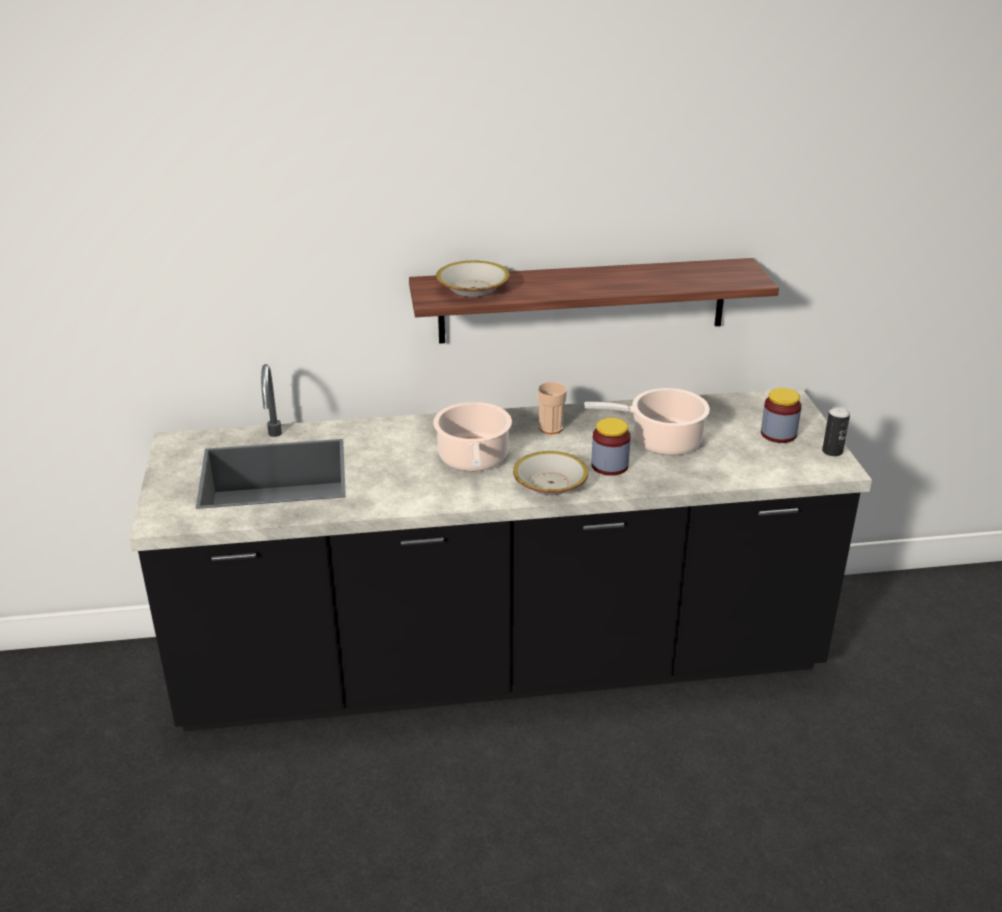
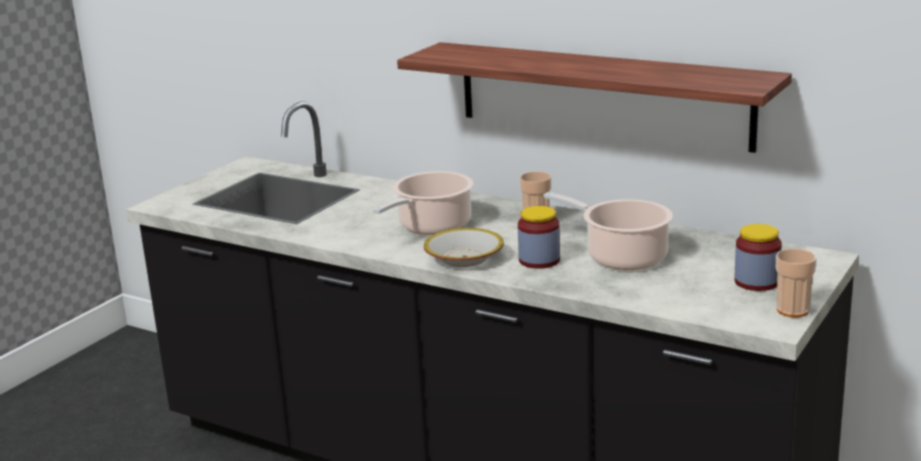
camera: 40 degrees right, 10 degrees down
bowl [436,261,510,297] -> none
can [822,407,850,456] -> cup [776,249,817,317]

